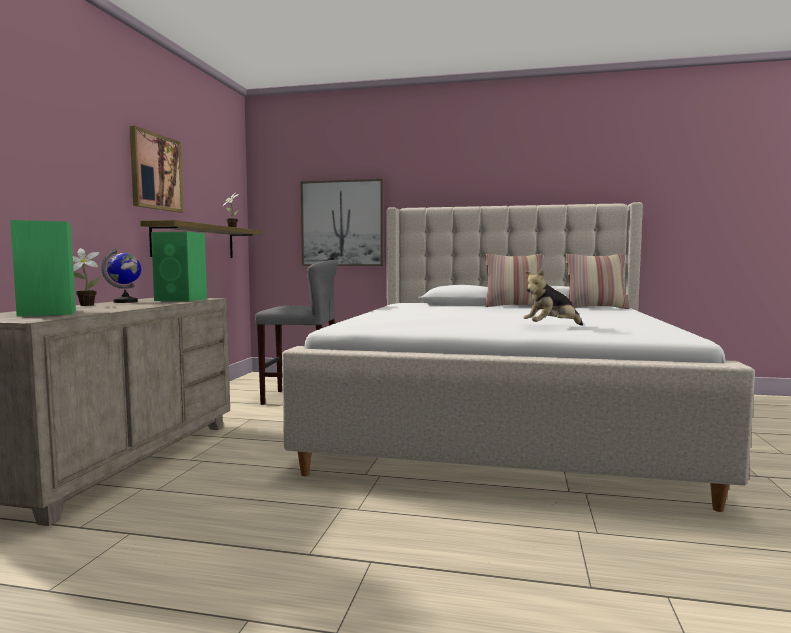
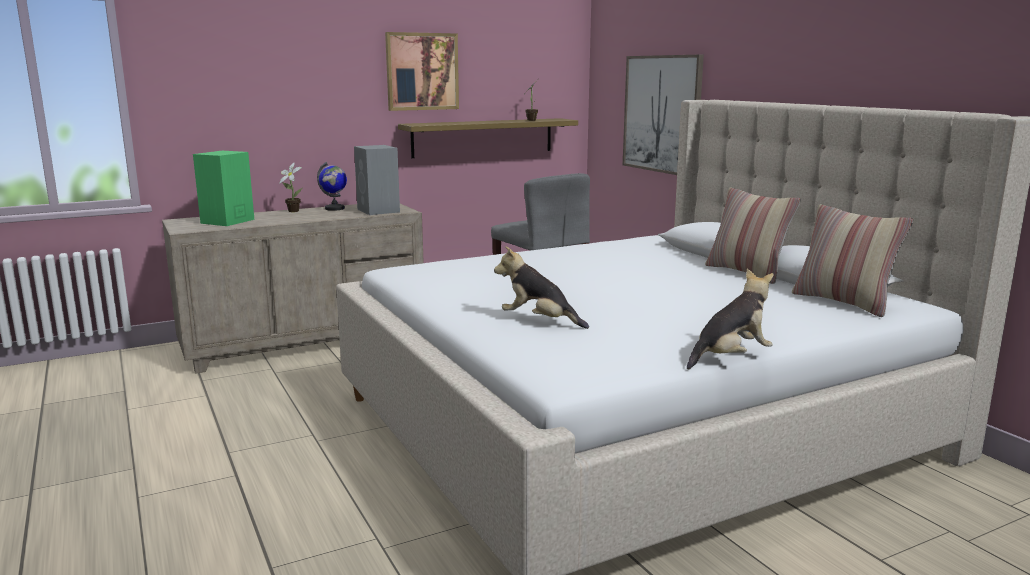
camera: 50 degrees right, 10 degrees up
green speaker [151,232,207,301] -> grey speaker [354,145,400,215]
none -> plush toy [687,269,774,370]

